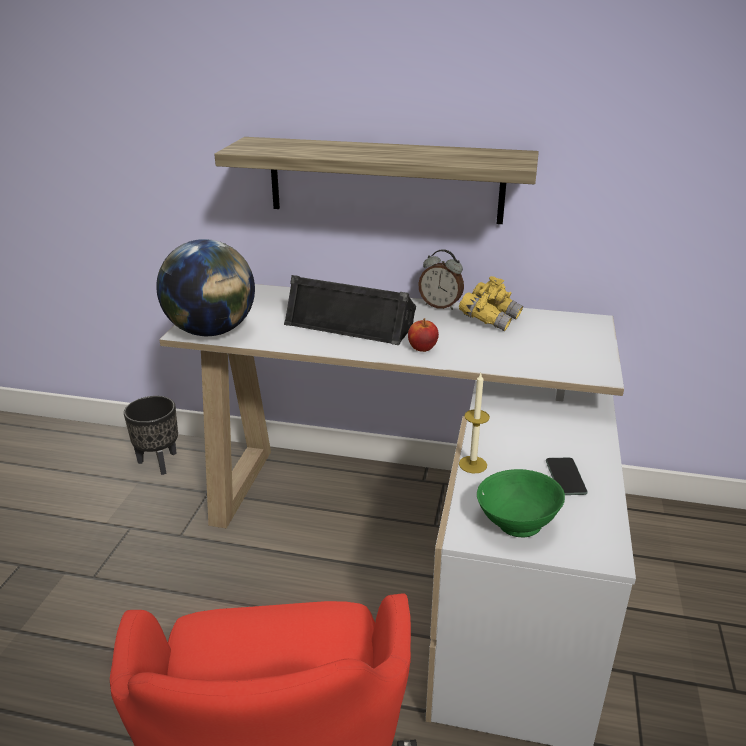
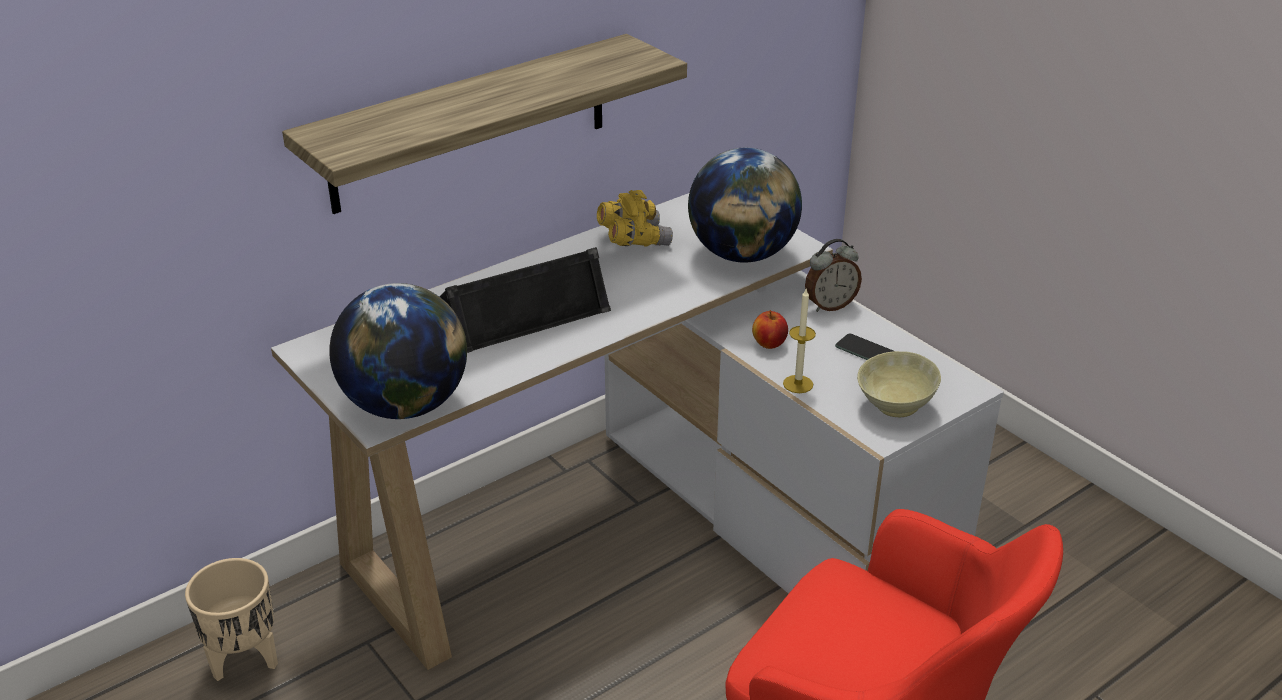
camera: 50 degrees left, 5 degrees up
black planter [124,396,178,475] -> beige planter [185,558,278,681]
apple [408,318,439,352] -> apple moved to [752,310,788,349]
alarm clock [418,249,464,310] -> alarm clock moved to [805,239,862,312]
green bowl [477,469,565,538] -> beige bowl [857,351,941,417]
none -> globe [688,148,802,263]

